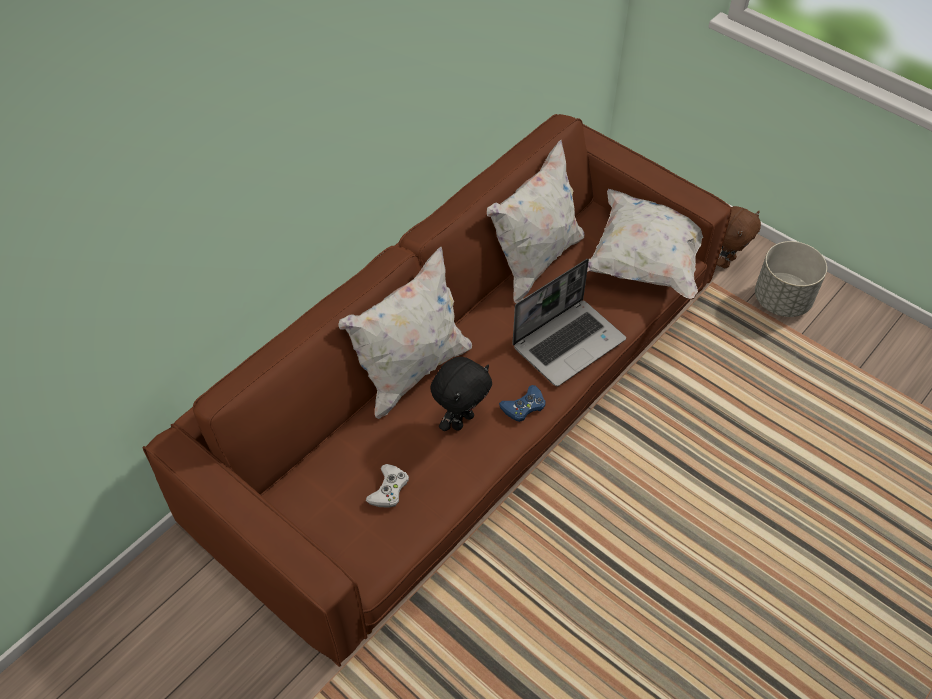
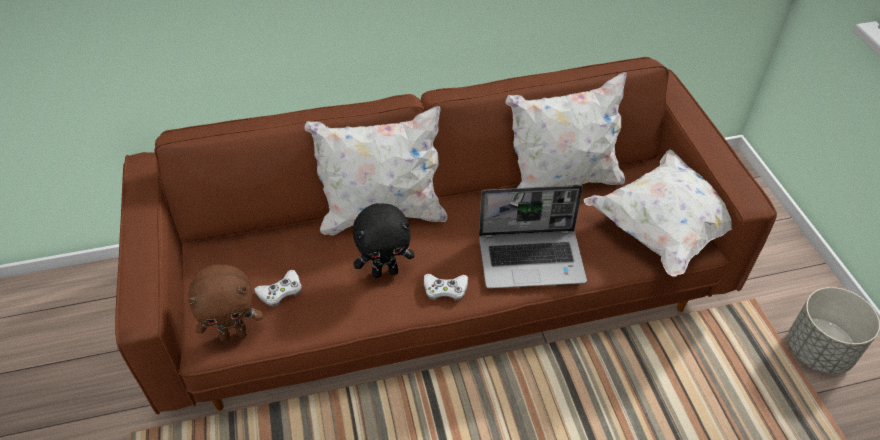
camera: 35 degrees right, 5 degrees down
blue game controller [499,385,545,422] -> white game controller [424,274,468,301]
brown plush toy [717,206,761,268] -> brown plush toy moved to [187,265,263,341]

